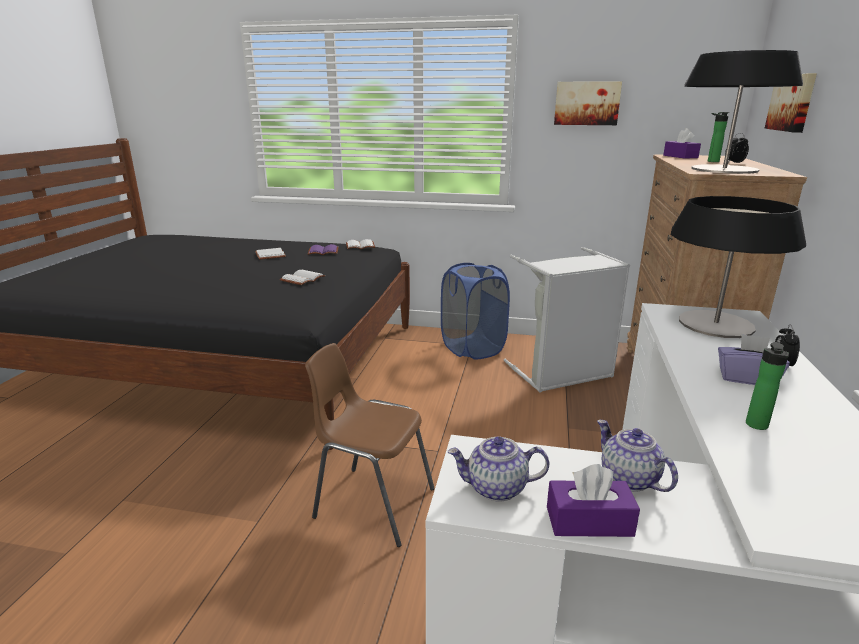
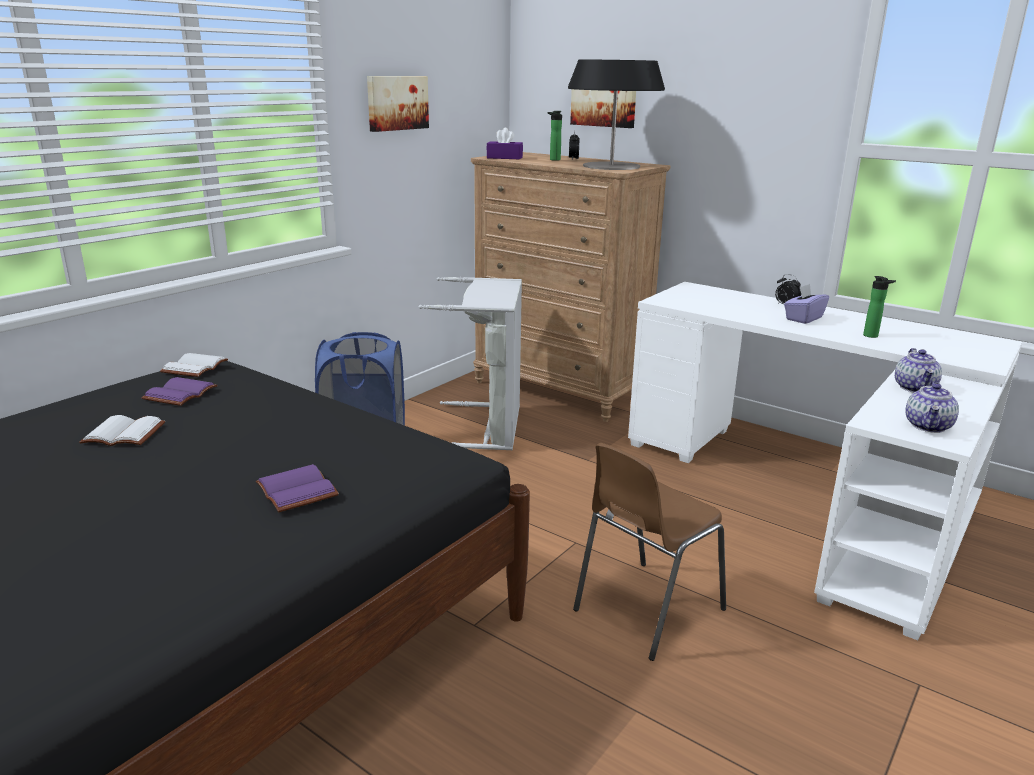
camera: 65 degrees left, 0 degrees up
white book [280,270,325,285] -> none
purple tissue box [547,464,640,537] -> none
teapot [597,420,678,492] -> teapot turned 75 degrees counterclockwise [895,348,942,393]
table lamp [671,196,806,338] -> none
none -> purple book [256,464,339,512]

